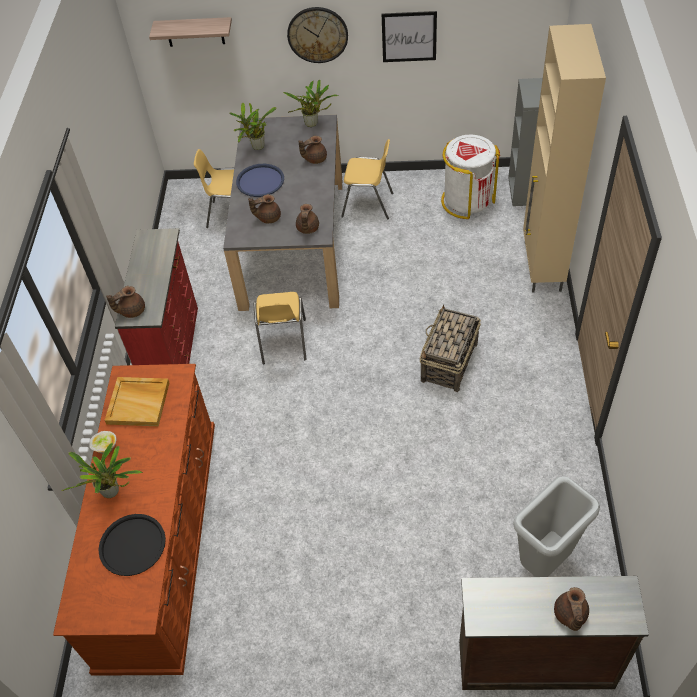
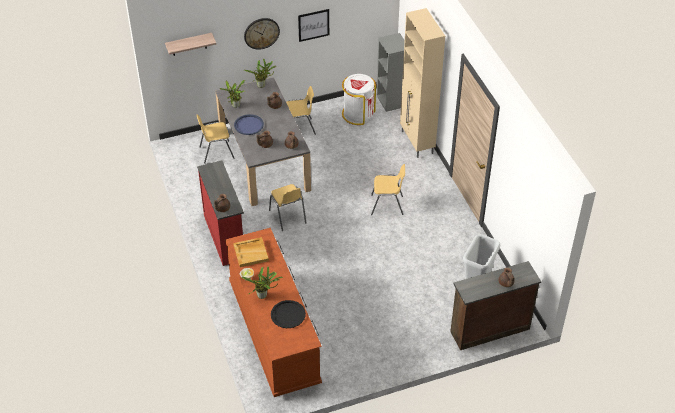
camera: 25 degrees left, 5 degrees down
basket [420,305,481,392] -> yellow chair [371,164,405,215]

